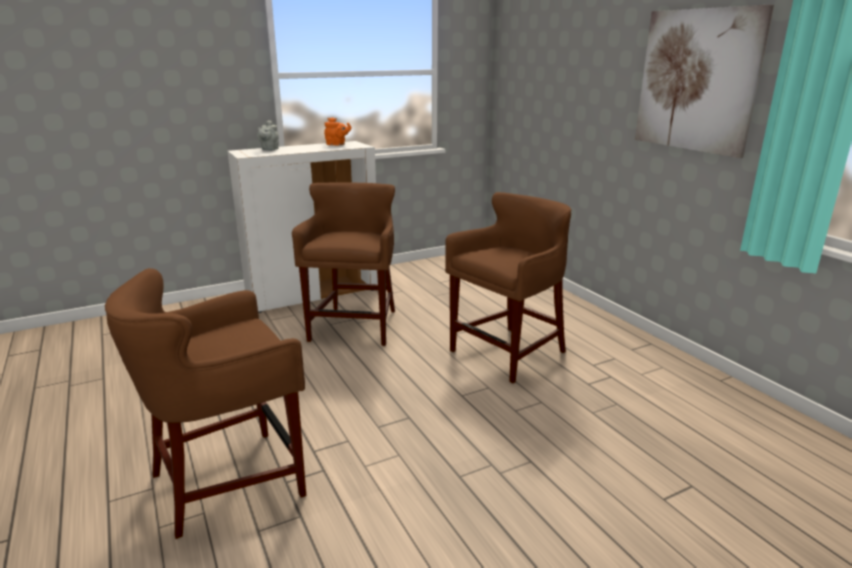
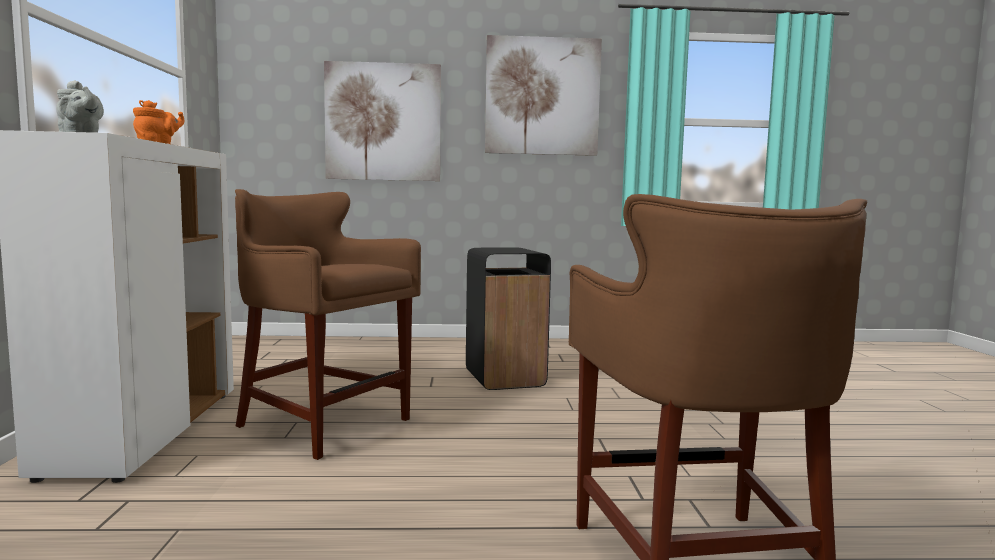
camera: 65 degrees left, 15 degrees down
brown stool [445,192,571,384] -> black trash can [466,248,551,390]
none -> picture [324,61,441,181]

